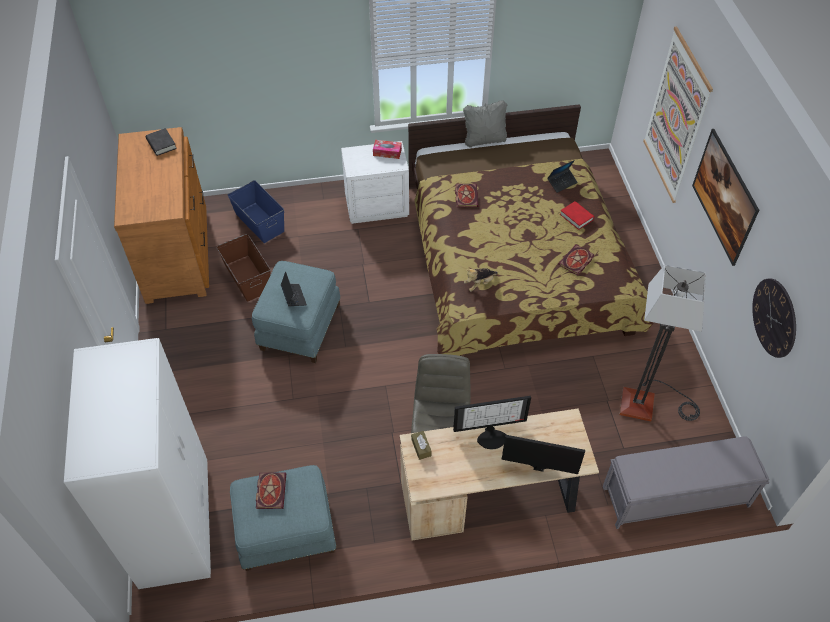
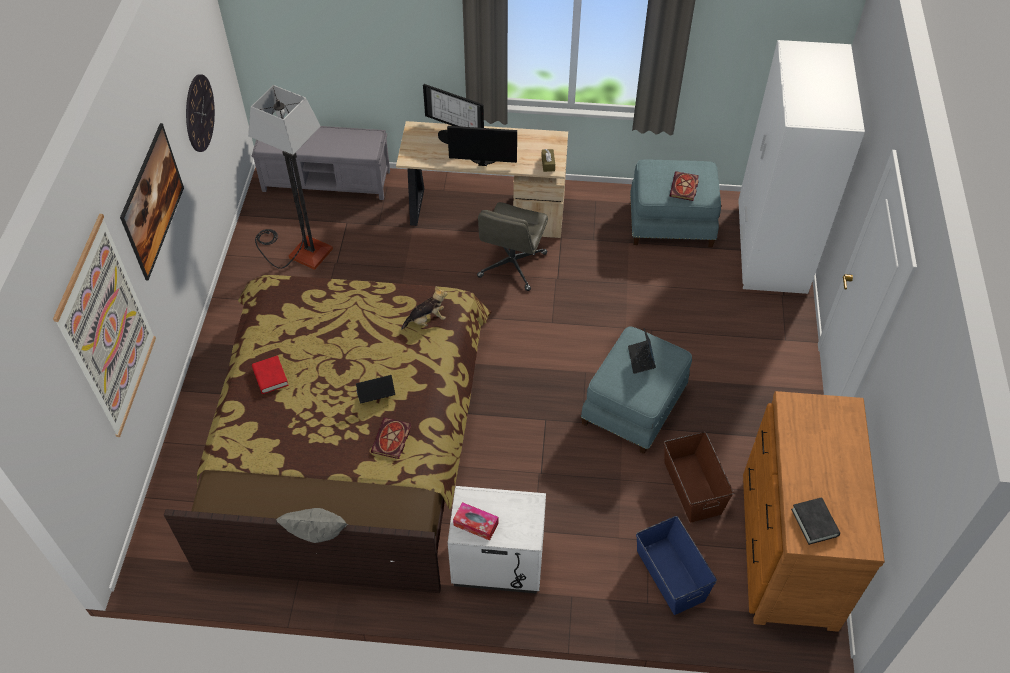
camera: 165 degrees left, 0 degrees up
laptop [547,160,578,193] -> laptop moved to [356,375,395,404]
book [558,245,595,276] -> none

